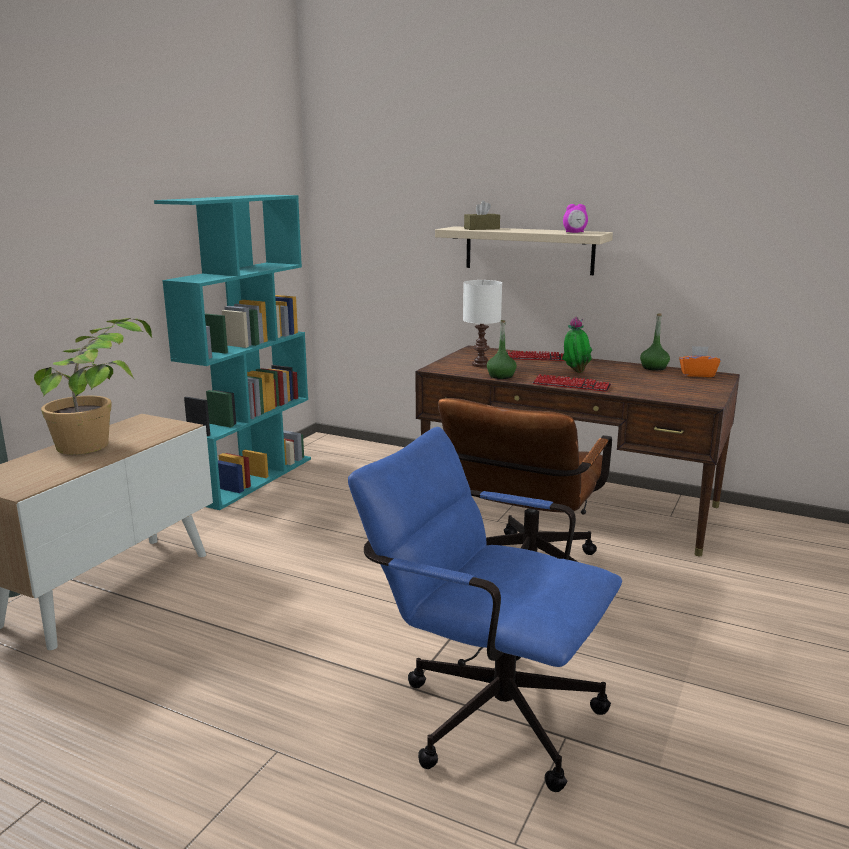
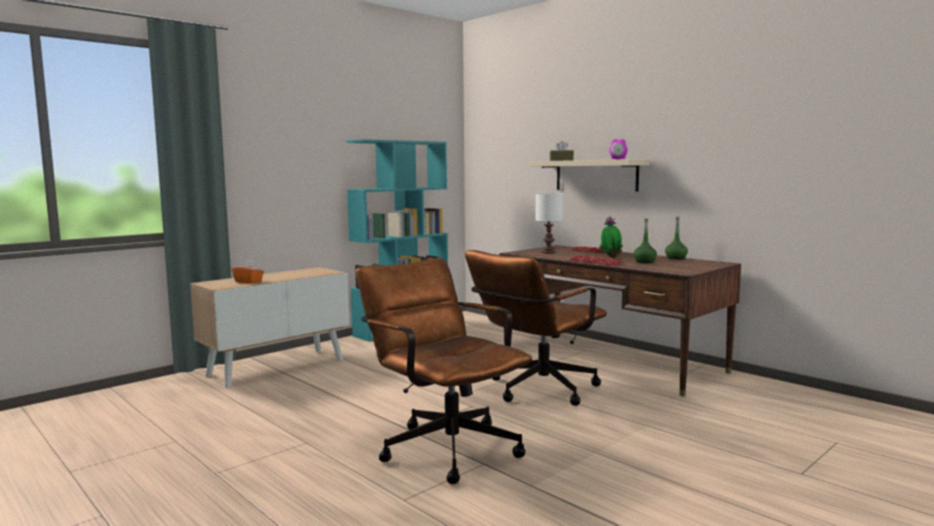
camera: 20 degrees right, 10 degrees down
potted plant [34,318,152,455] -> none
blue office chair [348,427,622,792] -> brown office chair [355,258,532,484]
green bottle [487,320,517,379] -> green bottle moved to [633,218,657,263]
orange tissue box [679,346,720,377] -> orange tissue box moved to [232,260,264,284]

